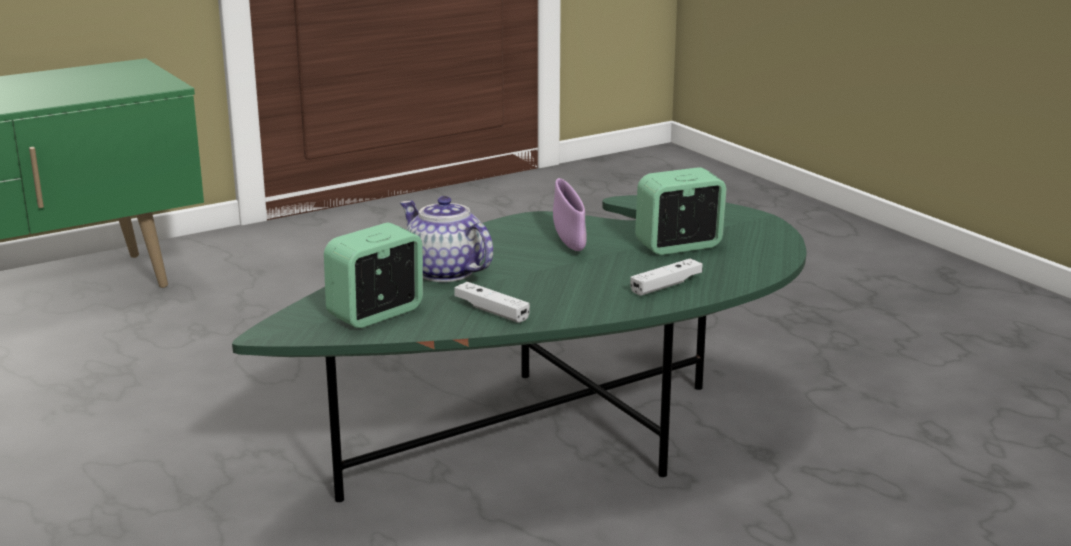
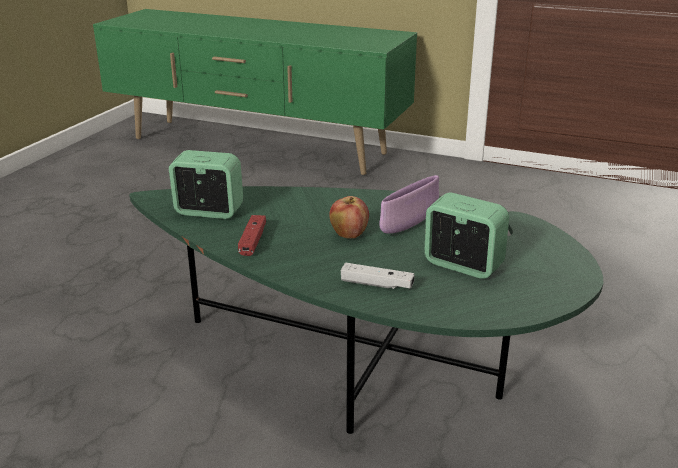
camera: 55 degrees right, 5 degrees up
teapot [400,196,493,282] -> none
white game controller [454,282,530,323] -> red game controller [238,215,266,256]
none -> apple [329,196,369,239]

